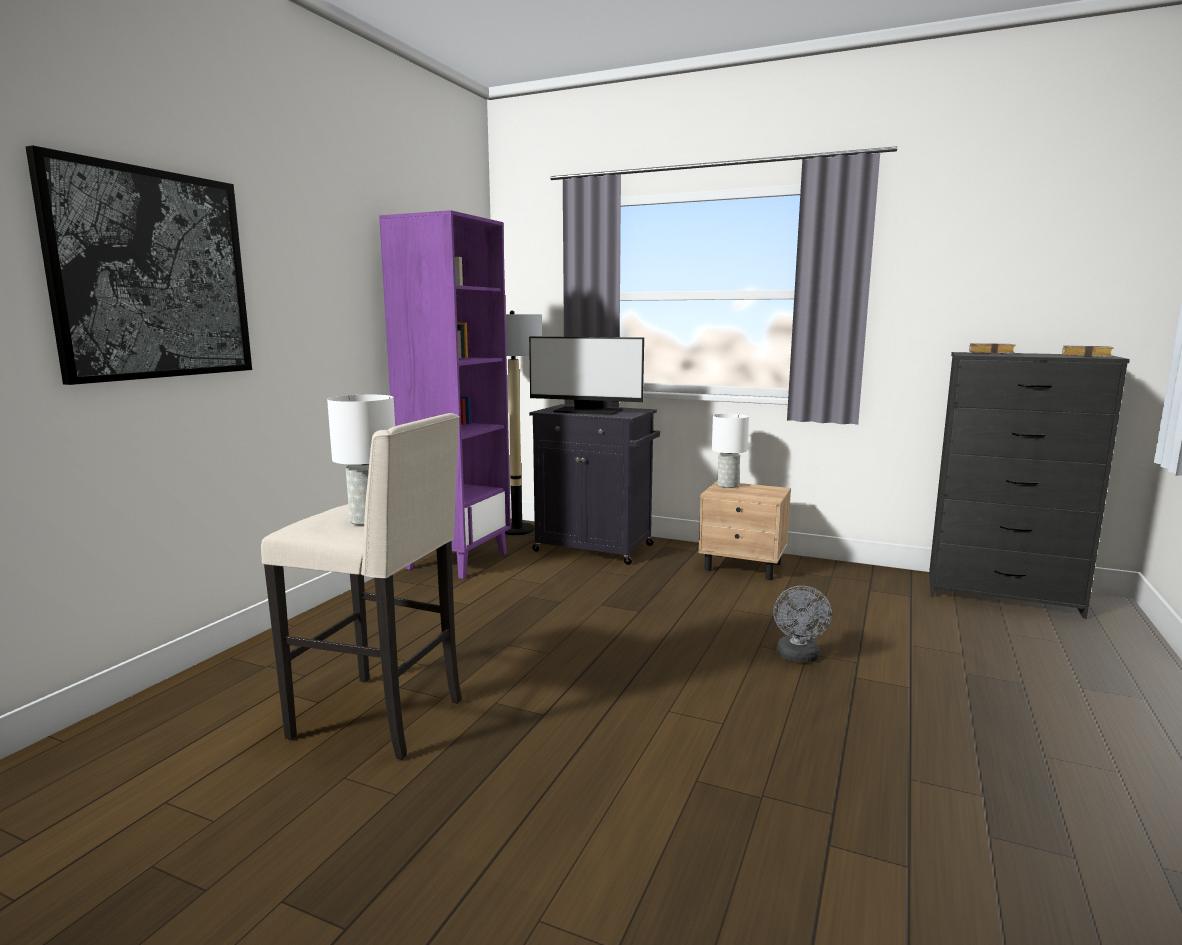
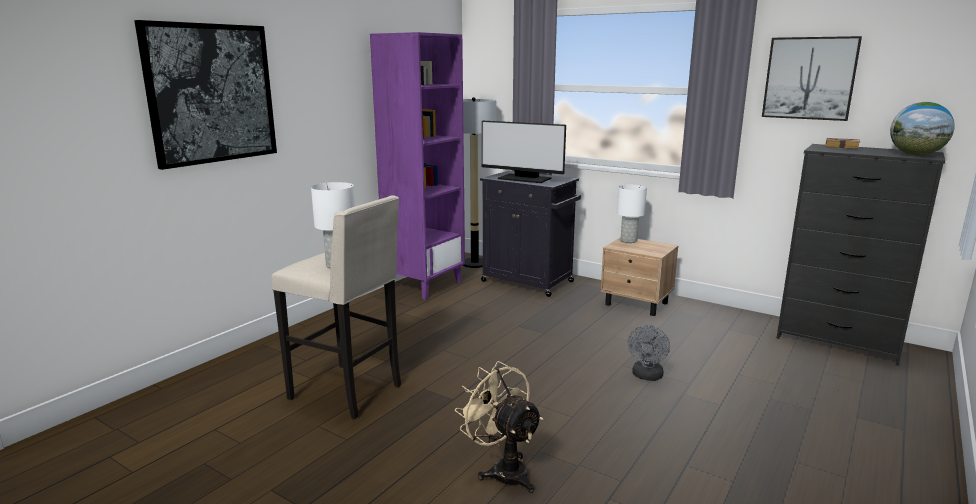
camera: 10 degrees right, 5 degrees up
book [1062,346,1114,357] -> globe [890,102,955,156]
none -> beige fan [455,361,543,493]
none -> picture [762,36,862,121]

